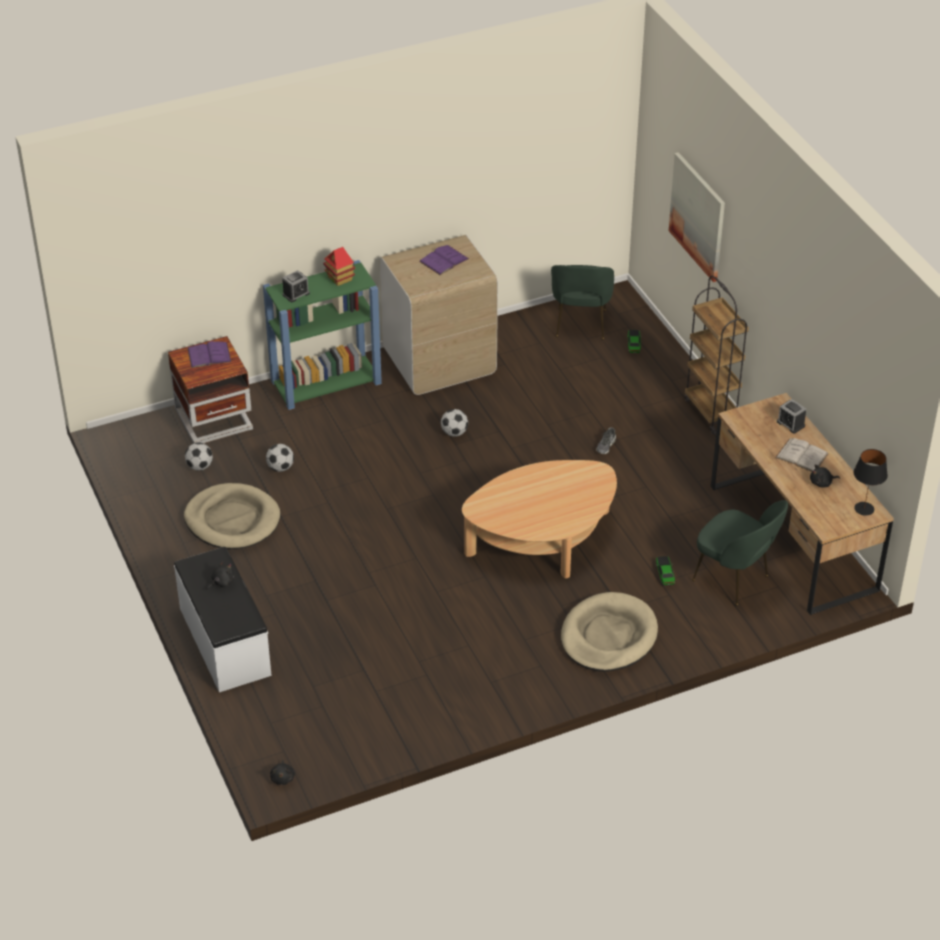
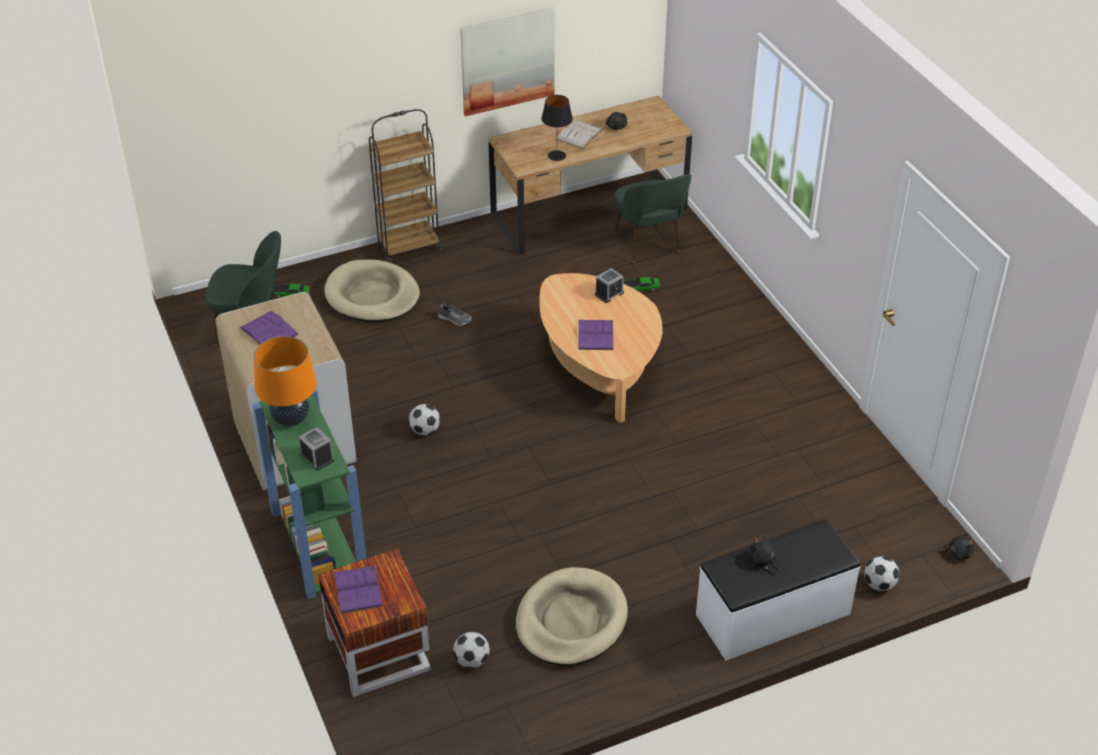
camera: 90 degrees left, 0 degrees up
football [266,444,294,472] -> football moved to [864,556,899,591]
toy house [323,247,355,286] -> orange table lamp [254,336,317,426]
beige dog bed [561,592,658,671] -> beige dog bed moved to [324,259,420,322]
picture [669,152,725,282] -> picture moved to [460,7,555,117]
green chair [692,500,788,606] -> green chair turned 120 degrees clockwise [614,174,691,264]
alarm clock [777,399,806,433] -> alarm clock moved to [595,268,624,303]
black table lamp [854,449,888,516] -> black table lamp moved to [541,95,573,161]
none -> purple book [578,320,614,350]

